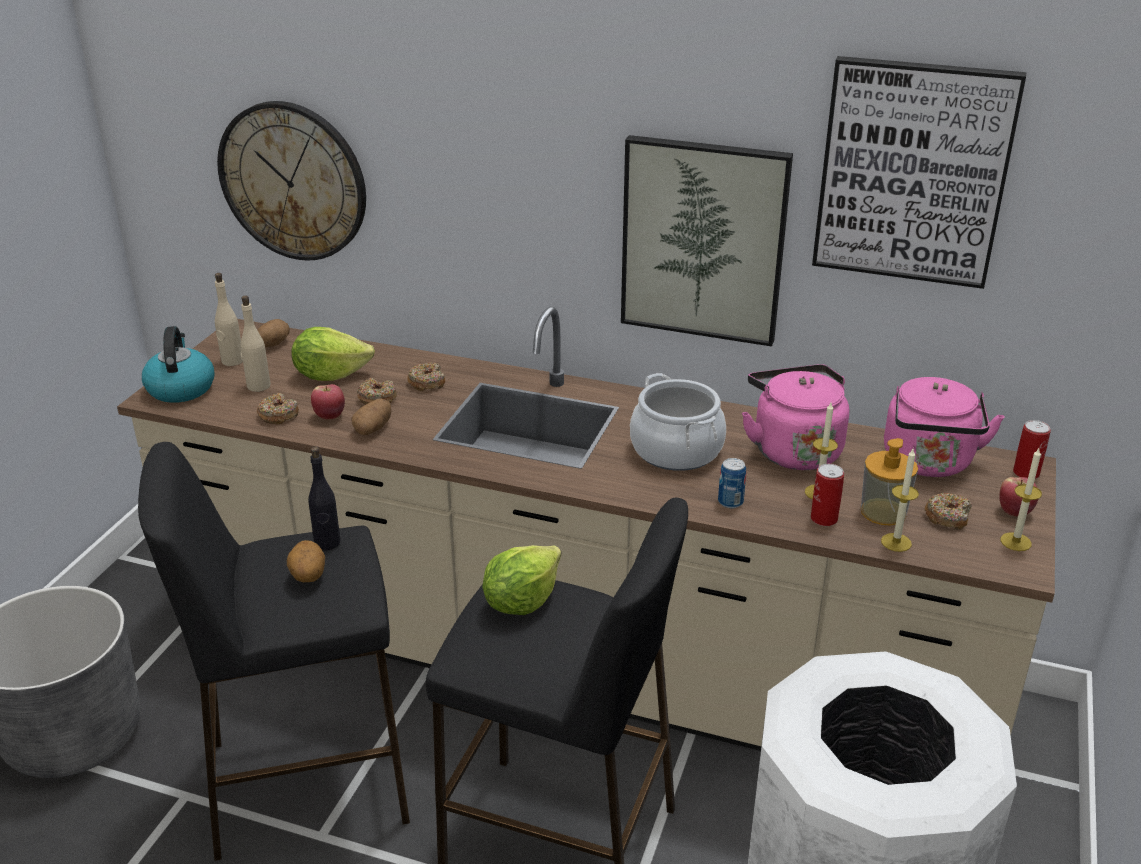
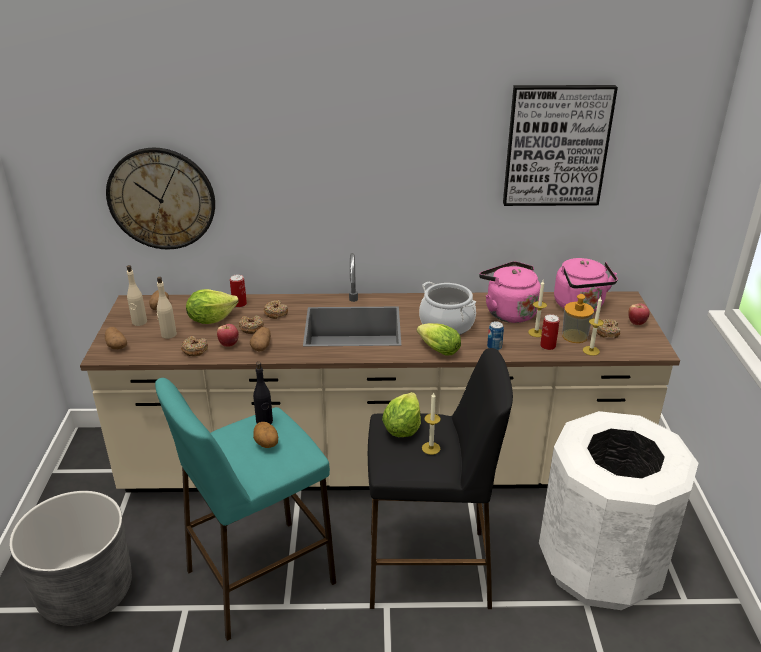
camera: 20 degrees left, 0 degrees up
black stool [138,442,410,861] -> turquoise stool [155,378,336,641]
kettle [142,326,215,403] -> potato [105,327,127,349]
picture [621,135,793,347] -> none
candle [1000,448,1042,551] -> candle moved to [422,393,441,455]
can [1013,420,1051,479] -> can moved to [230,275,247,307]
none -> lettuce [417,323,461,355]

